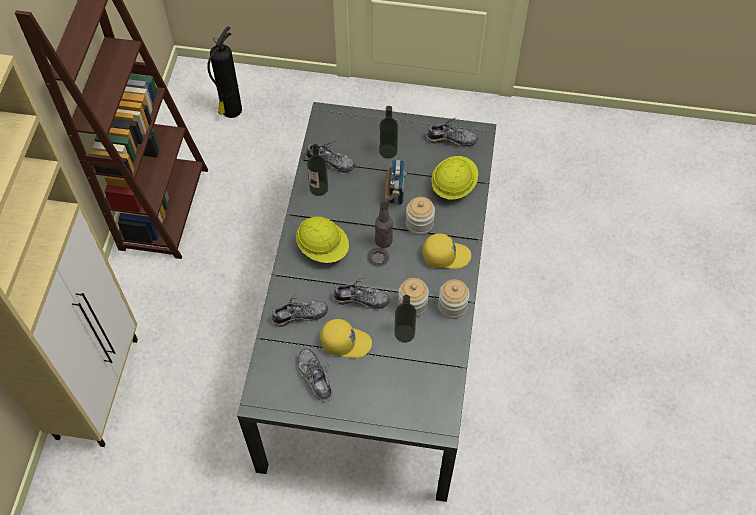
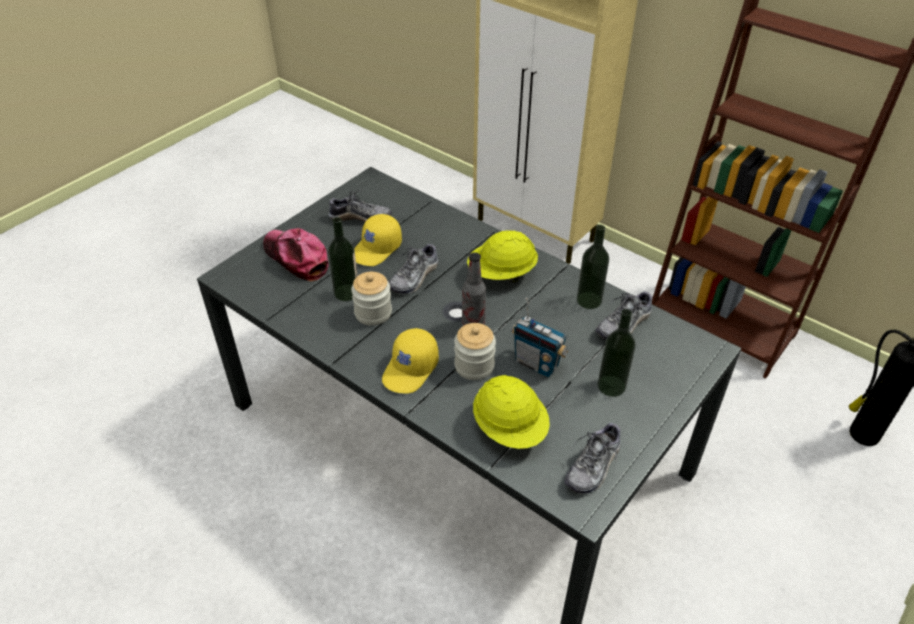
camera: 120 degrees right, 15 degrees down
shoe [271,293,328,327] -> none
jar [438,279,470,319] -> none
none -> cap [263,228,329,282]

